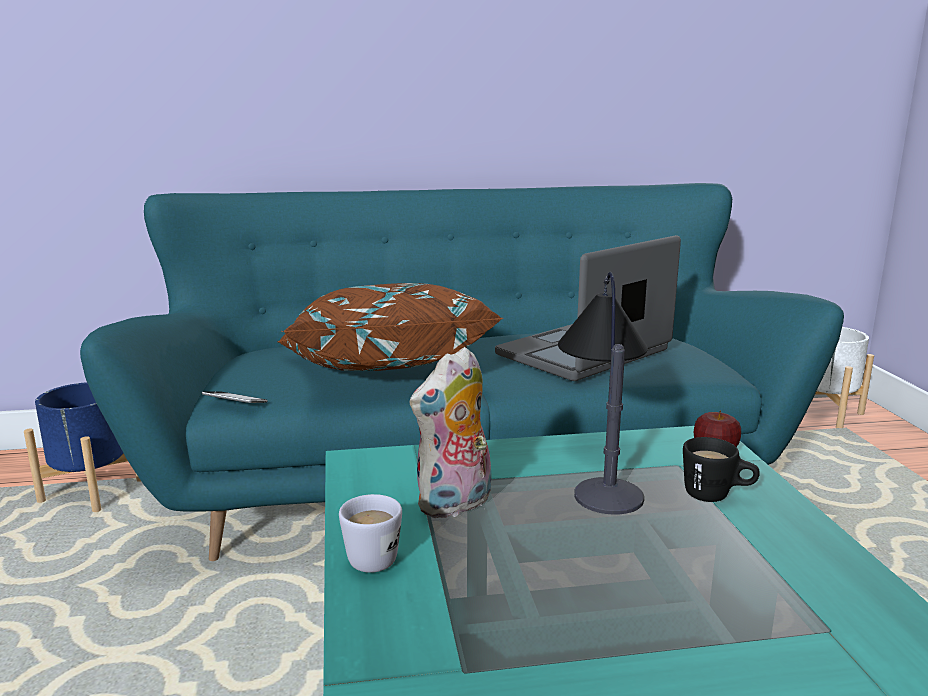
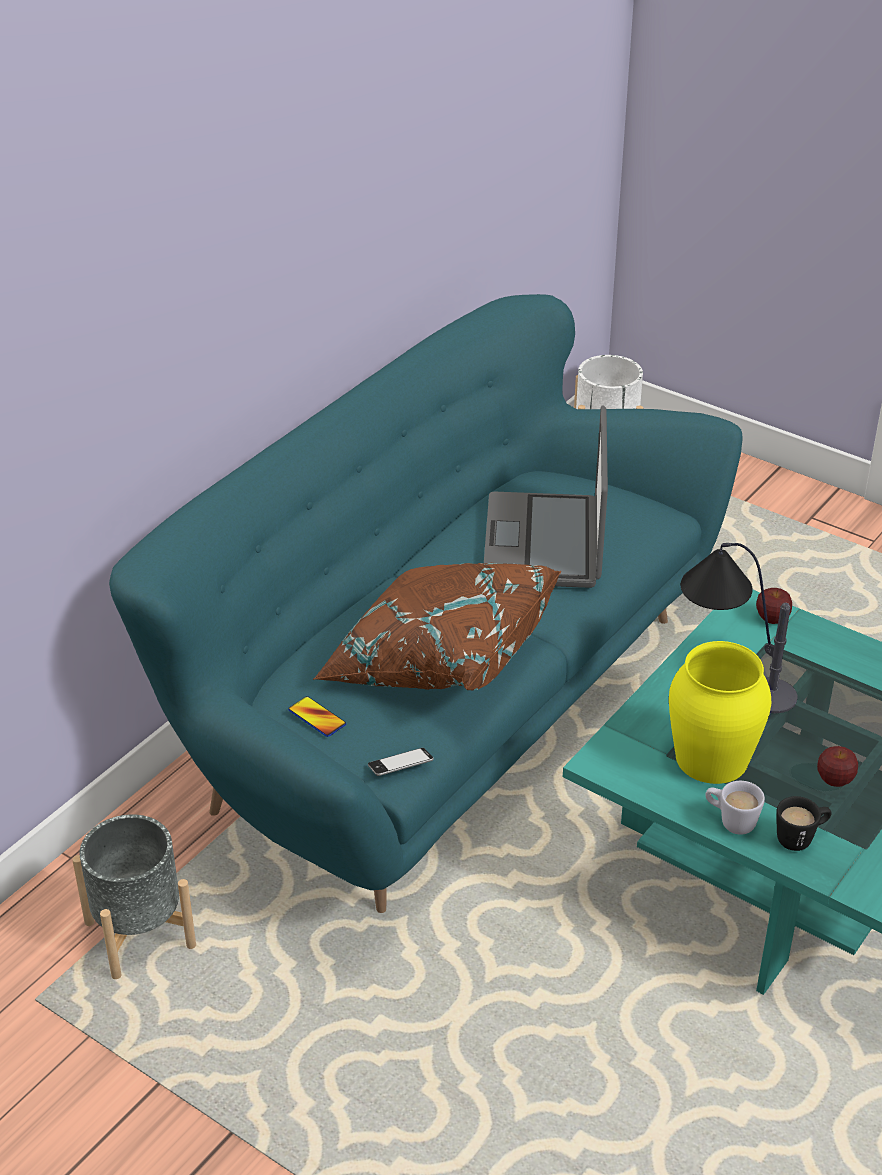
camera: 45 degrees left, 20 degrees up
blue planter [24,382,141,512] -> grey planter [72,814,196,979]
plush toy [410,347,497,519] -> yellow vase [669,641,771,784]
black mug [683,437,760,502] -> black mug moved to [776,796,832,851]
none -> phone [288,696,346,737]
none -> apple [817,746,858,787]

